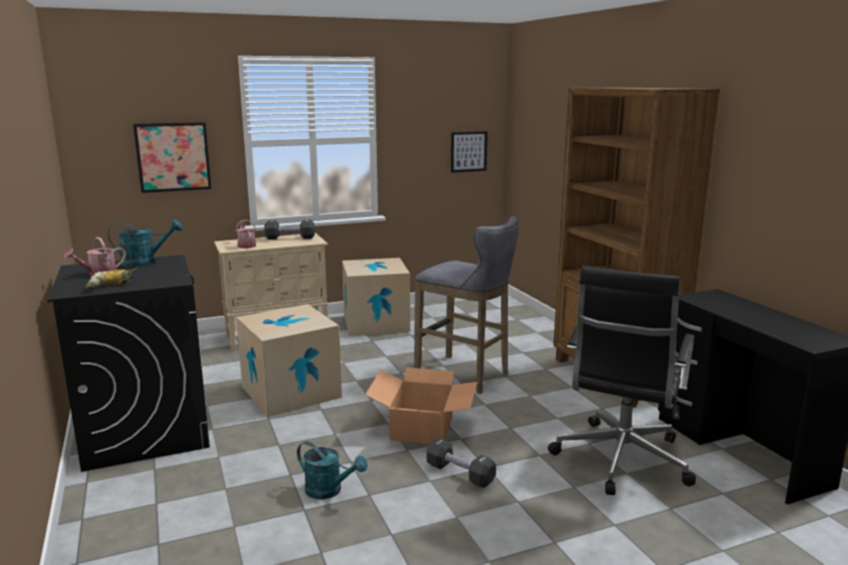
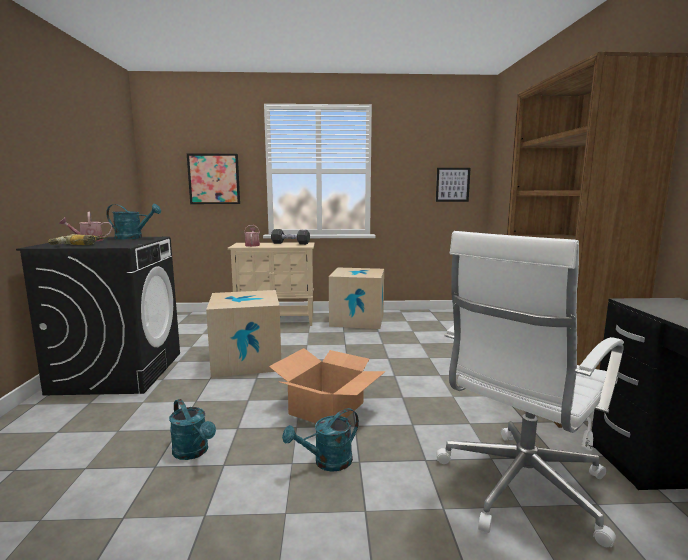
camera: 20 degrees right, 5 degrees down
grey stool [414,216,519,394] -> none
black dumbbell [426,438,496,488] -> turquoise watering can [282,408,359,472]
black office chair [548,265,696,495] -> white office chair [436,231,624,547]

